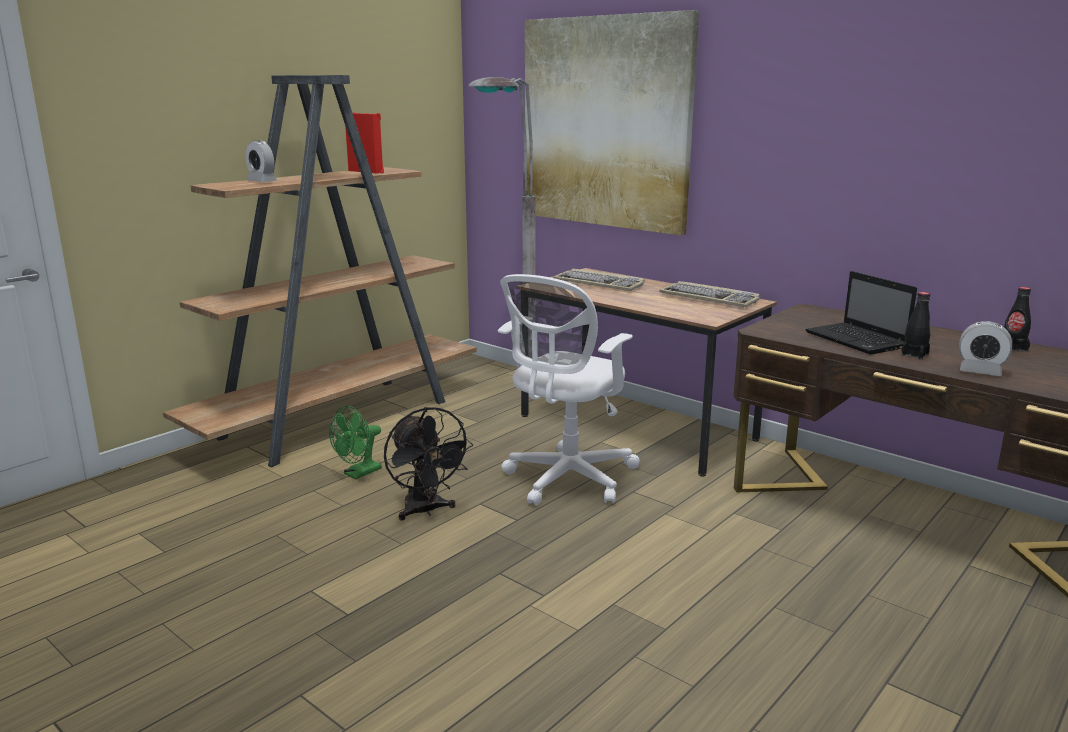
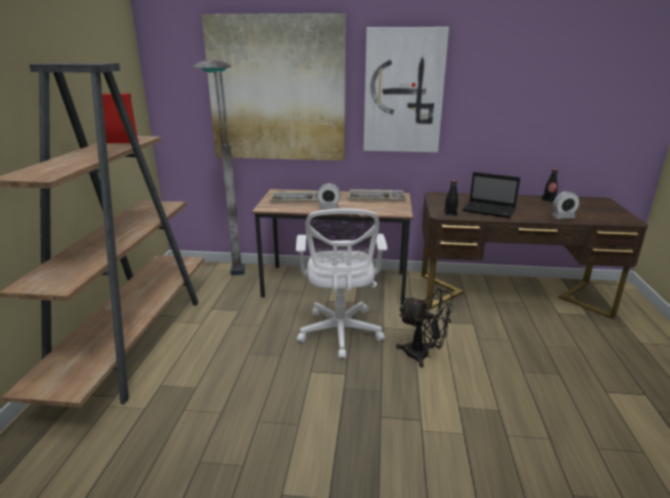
camera: 35 degrees left, 5 degrees up
alarm clock [245,140,277,182] -> alarm clock moved to [317,183,341,209]
green fan [329,406,382,479] -> none
black fan [384,407,473,521] -> black fan moved to [396,288,454,367]
black bottle [901,292,931,360] -> black bottle moved to [445,180,458,216]
none -> picture [363,27,449,152]

